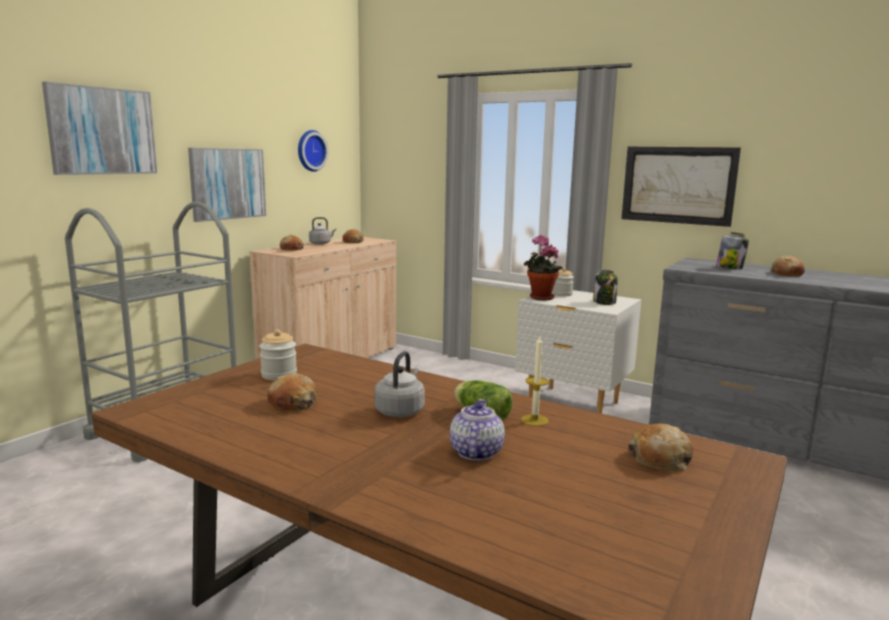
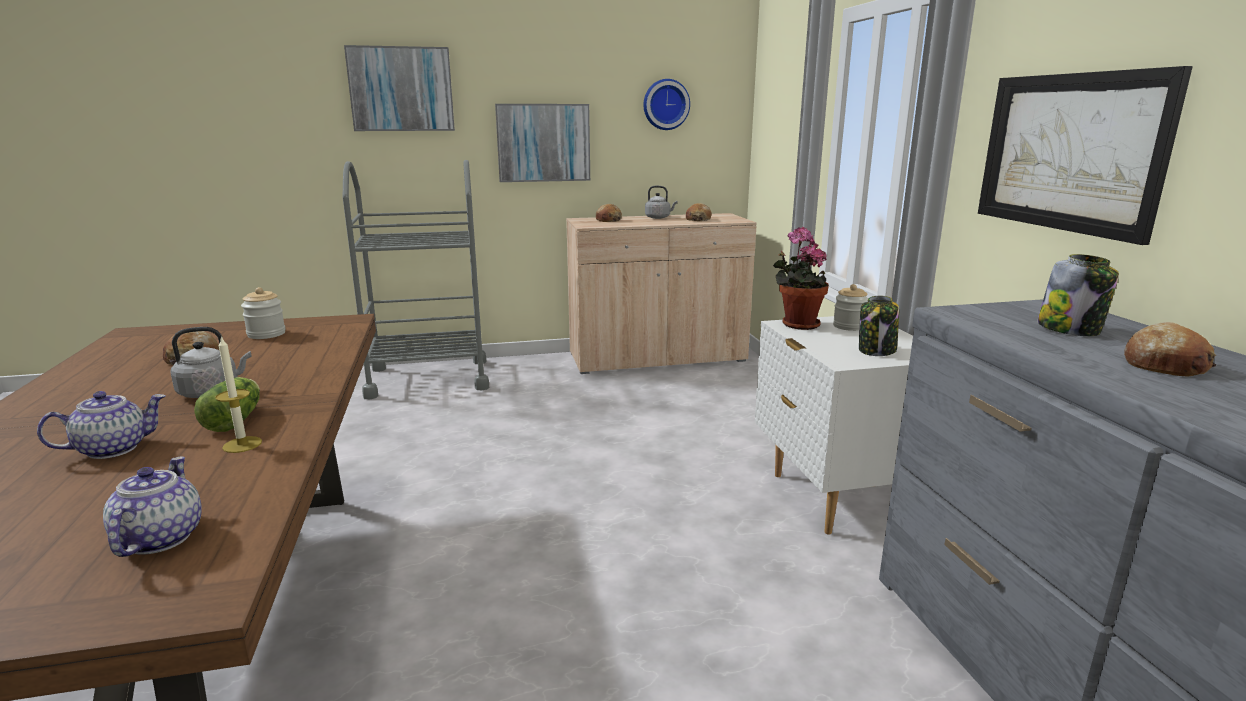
camera: 45 degrees right, 5 degrees up
bread [628,424,693,471] -> teapot [103,457,202,557]

